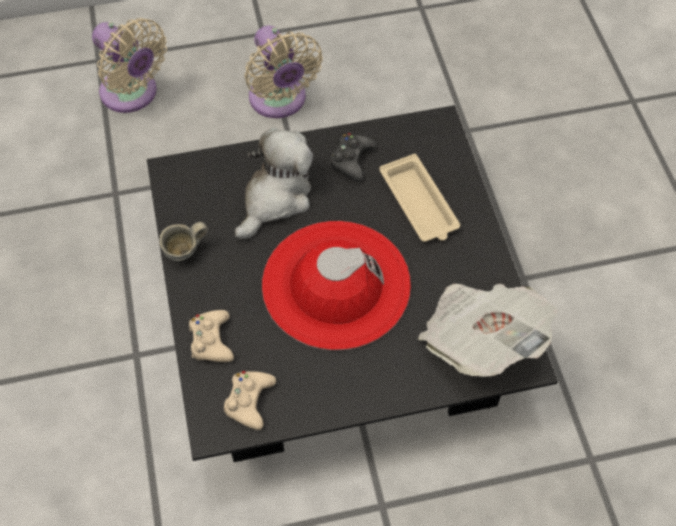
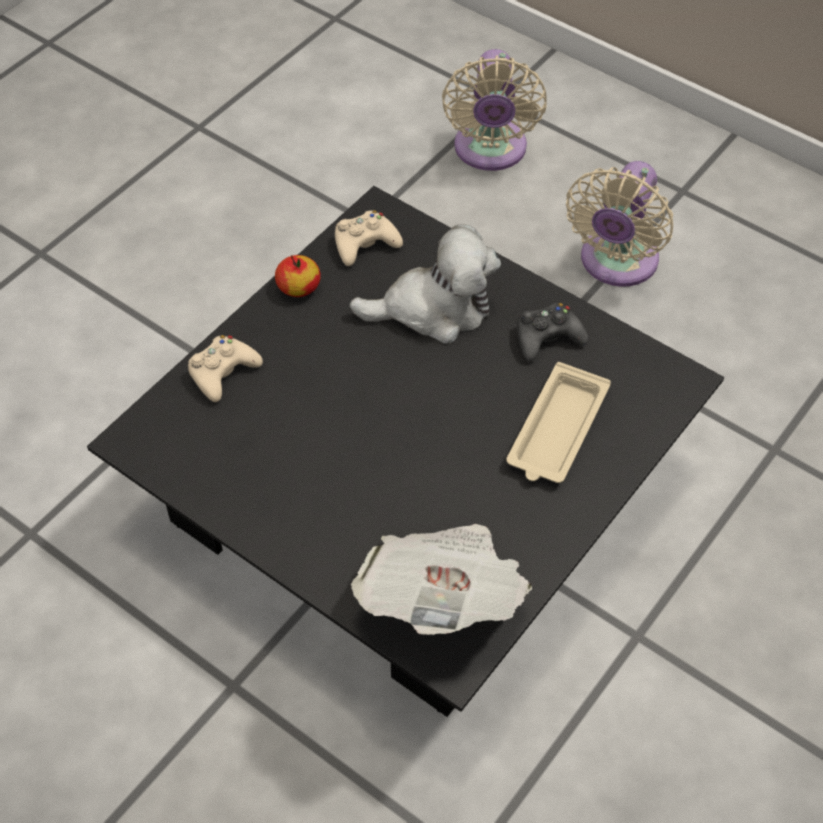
camera: 50 degrees right, 5 degrees down
grey mug [159,222,208,261] -> apple [275,255,321,297]
beige game controller [224,371,276,430] -> beige game controller moved to [335,210,403,266]
red hat [262,221,411,350] -> none

